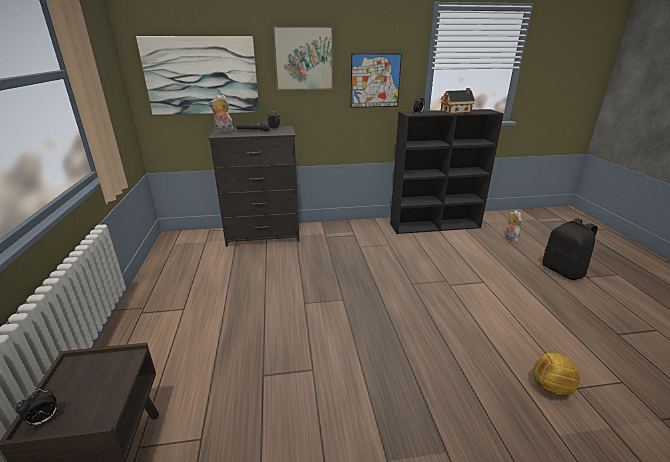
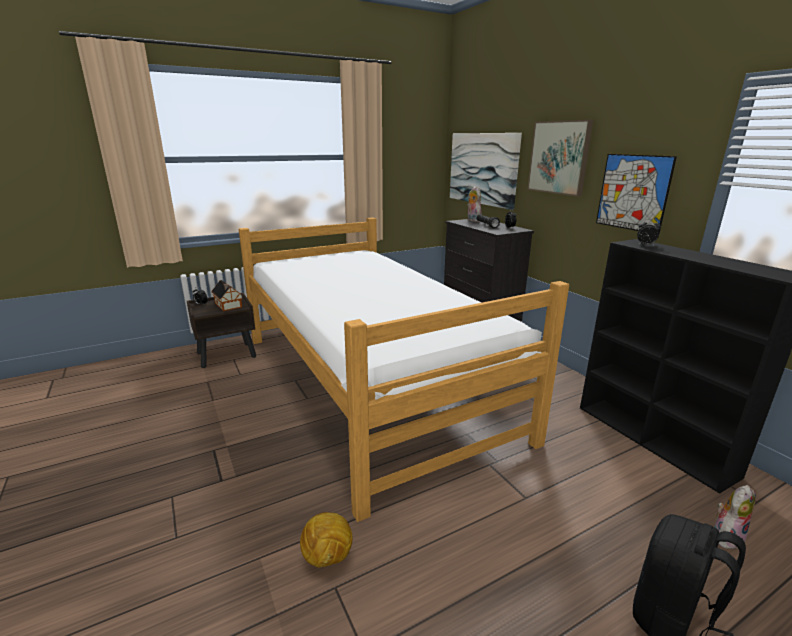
camera: 70 degrees right, 5 degrees down
toy house [440,88,475,114] -> toy house moved to [211,280,243,311]
none -> bed [239,217,569,522]

